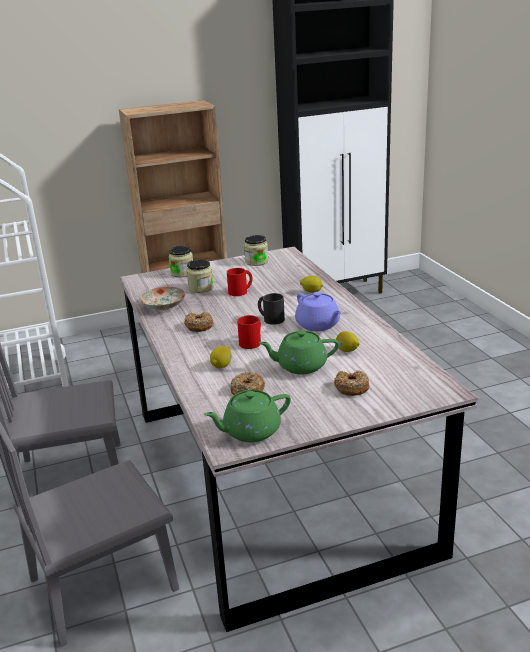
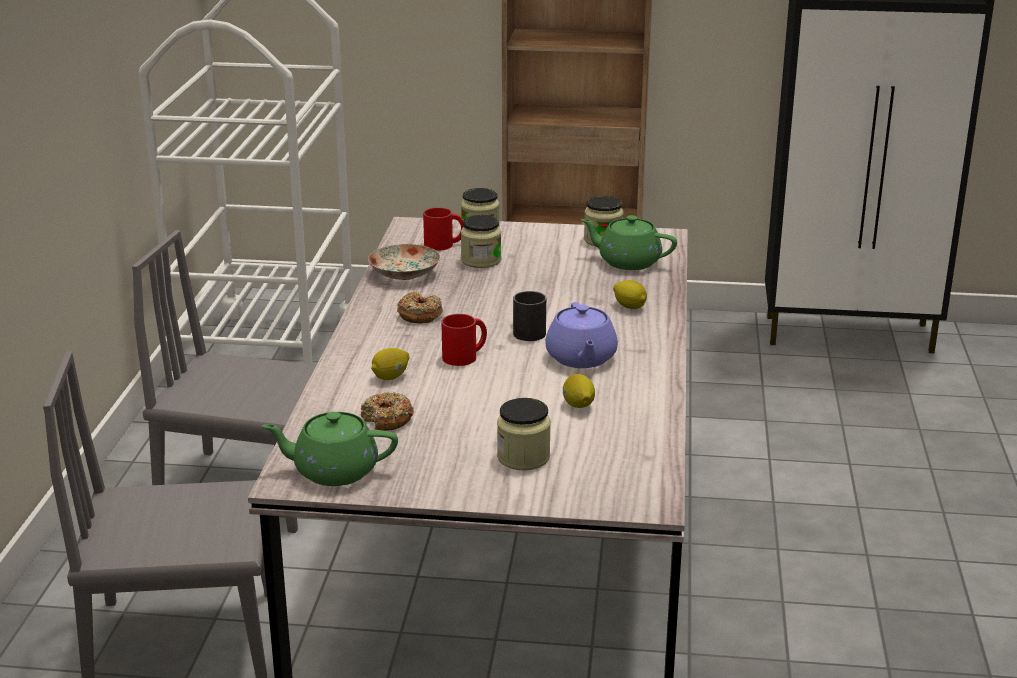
camera: 25 degrees right, 0 degrees up
red mug [227,268,253,296] -> red mug moved to [423,207,464,251]
green teapot [259,330,339,374] -> green teapot moved to [580,215,677,270]
donut [334,370,369,396] -> jar [497,398,551,471]

